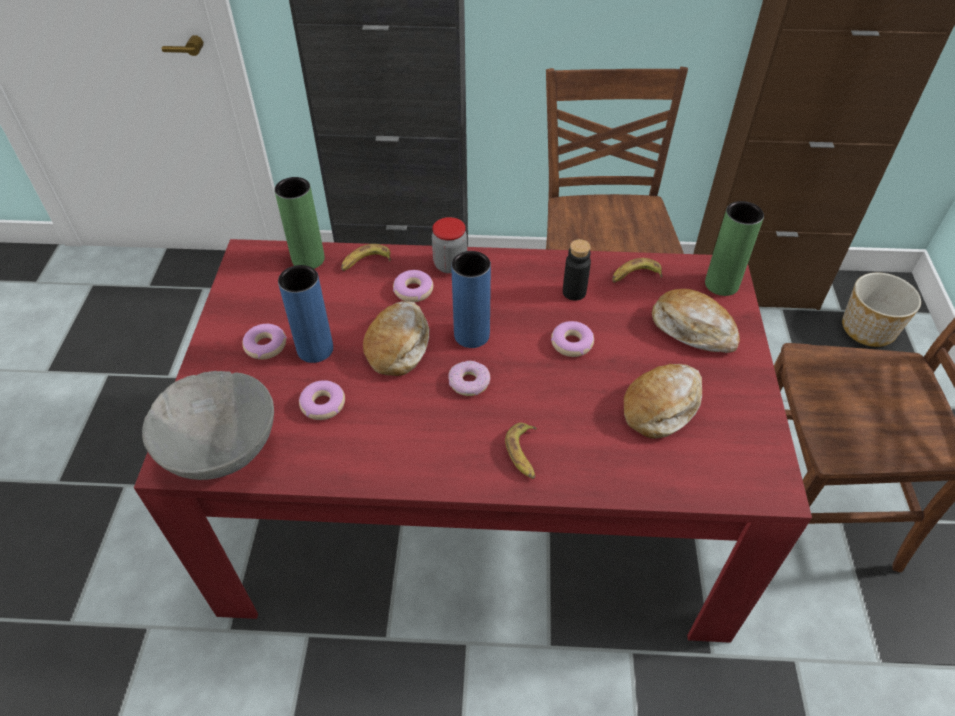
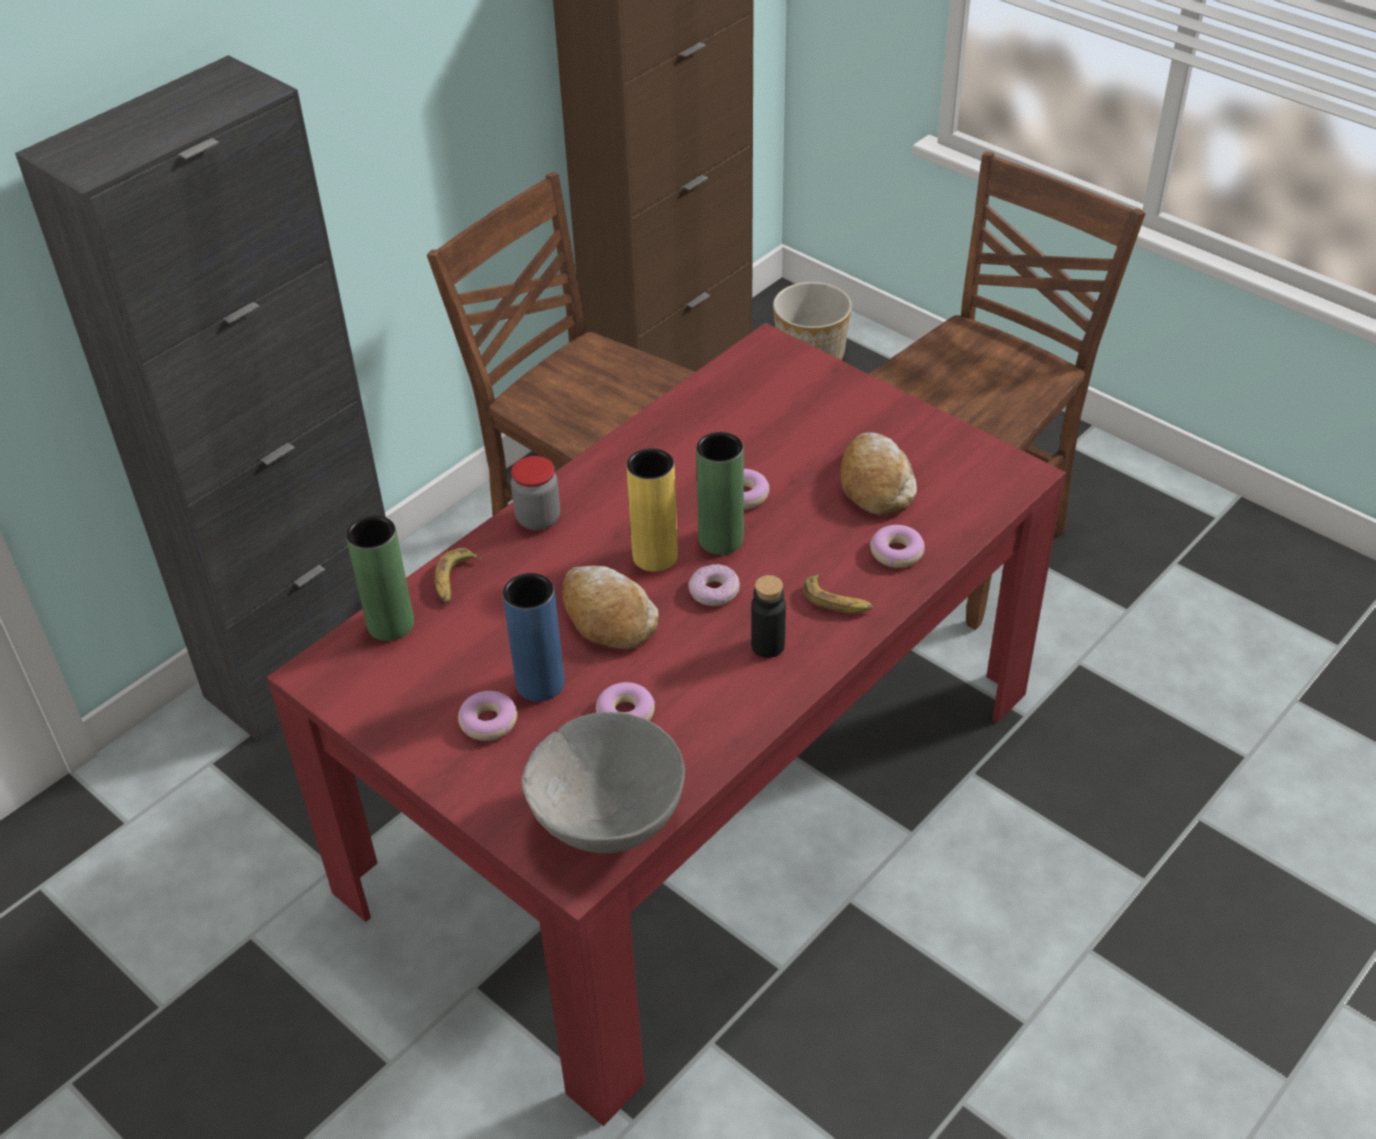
camera: 50 degrees left, 5 degrees down
donut [393,270,433,302] -> donut moved to [870,525,925,568]
blue vase [451,251,491,348] -> yellow vase [627,448,678,572]
black bottle [563,239,591,301] -> black bottle moved to [751,575,786,658]
banana [612,258,662,283] -> none
bread [652,289,740,353] -> none
green vase [705,201,764,296] -> green vase moved to [696,432,744,555]

